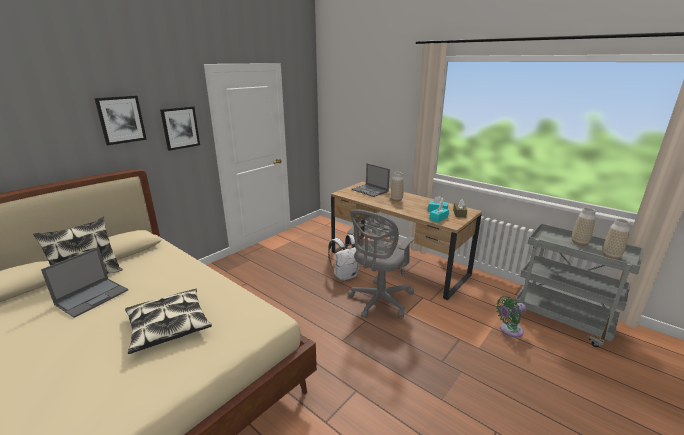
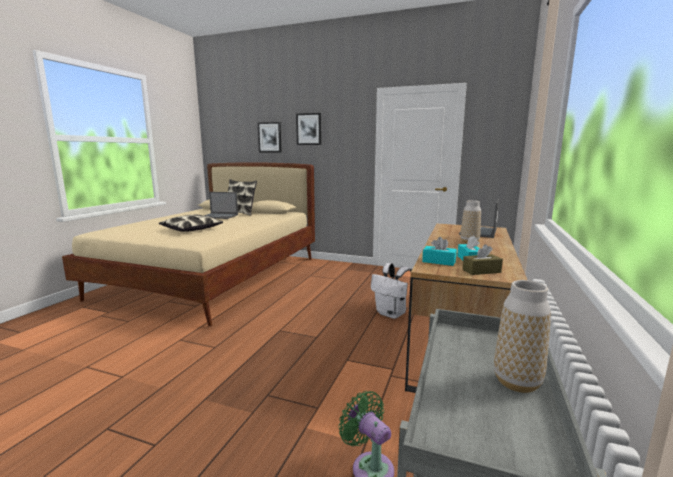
camera: 70 degrees right, 10 degrees down
picture [160,106,200,151] -> picture moved to [258,122,282,152]
grey office chair [347,209,415,318] -> none
vase [602,219,630,259] -> none

